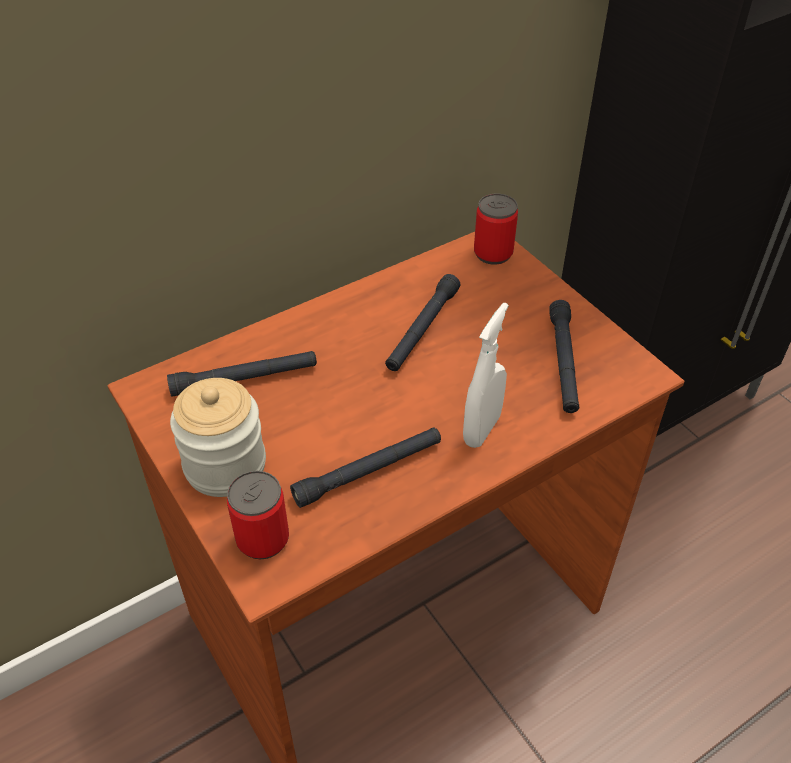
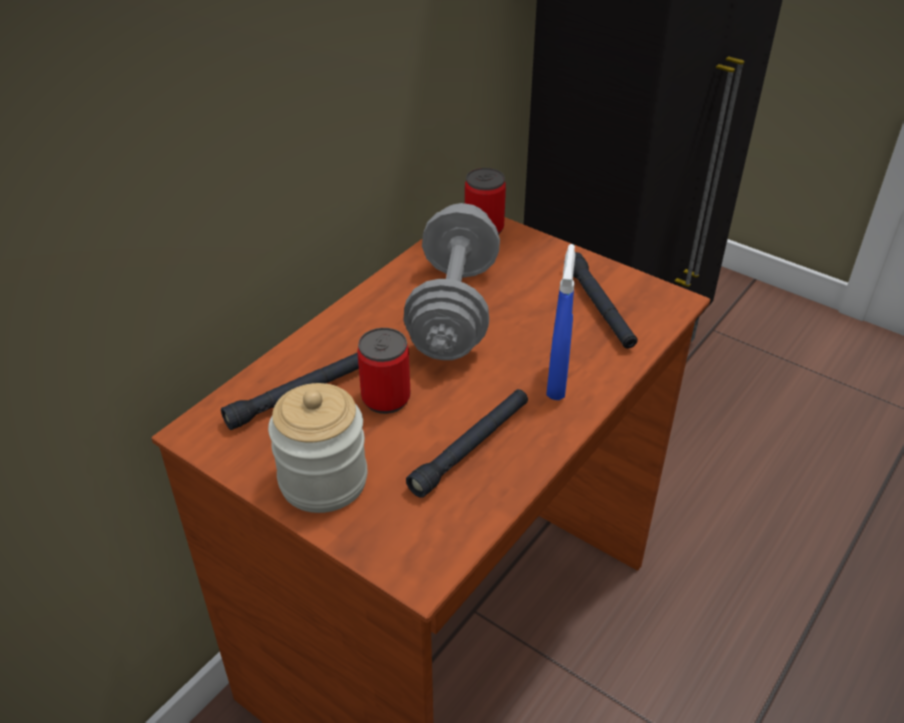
camera: 20 degrees left, 5 degrees down
can [227,471,289,559] -> can moved to [357,328,410,414]
black flashlight [385,274,460,371] -> grey dumbbell [403,203,500,360]
white spray bottle [463,302,509,448] -> blue spray bottle [546,244,575,400]

